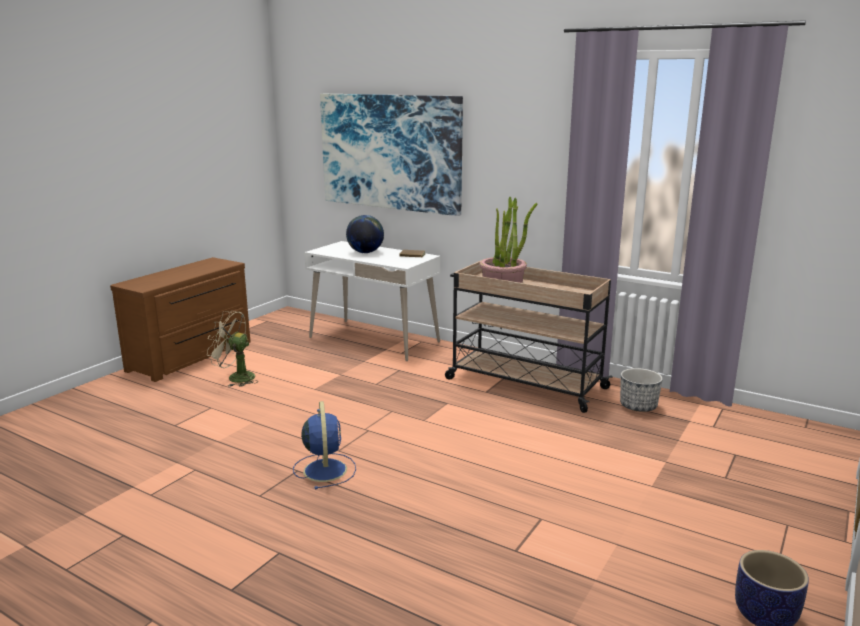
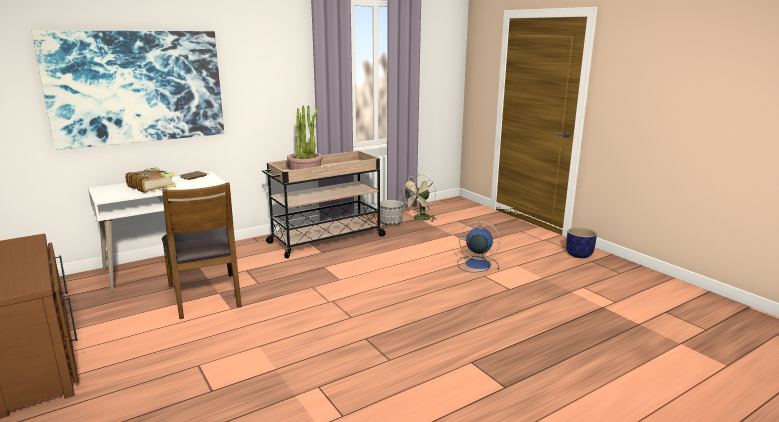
camera: 65 degrees left, 0 degrees up
beige fan [207,311,258,387] -> beige fan moved to [401,174,436,222]
blue fan [293,401,356,489] -> blue fan moved to [457,221,500,273]
globe [346,215,384,253] -> book [125,167,176,193]
none -> brown chair [161,182,242,319]

